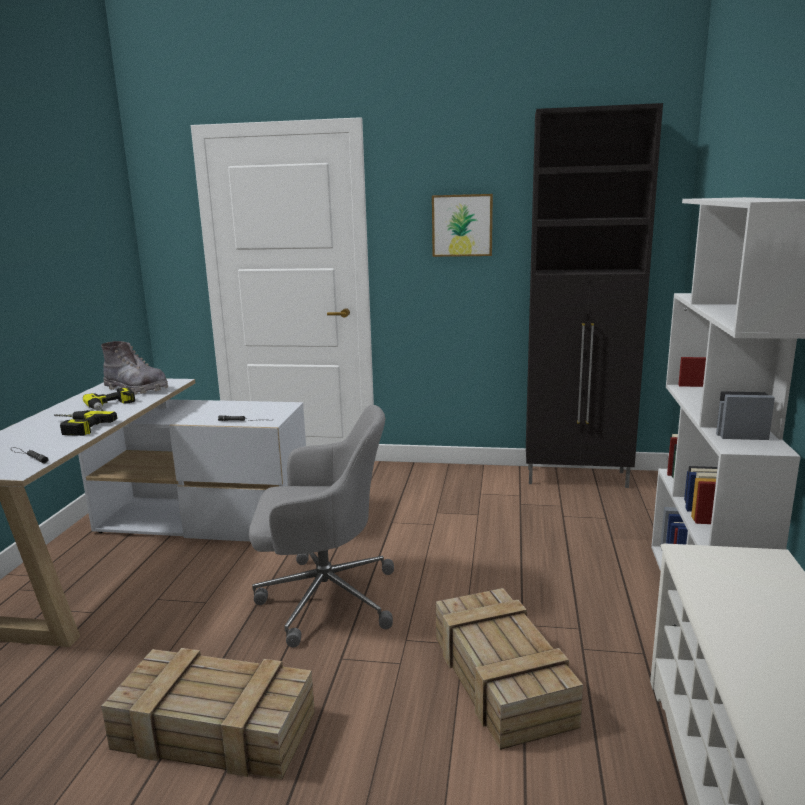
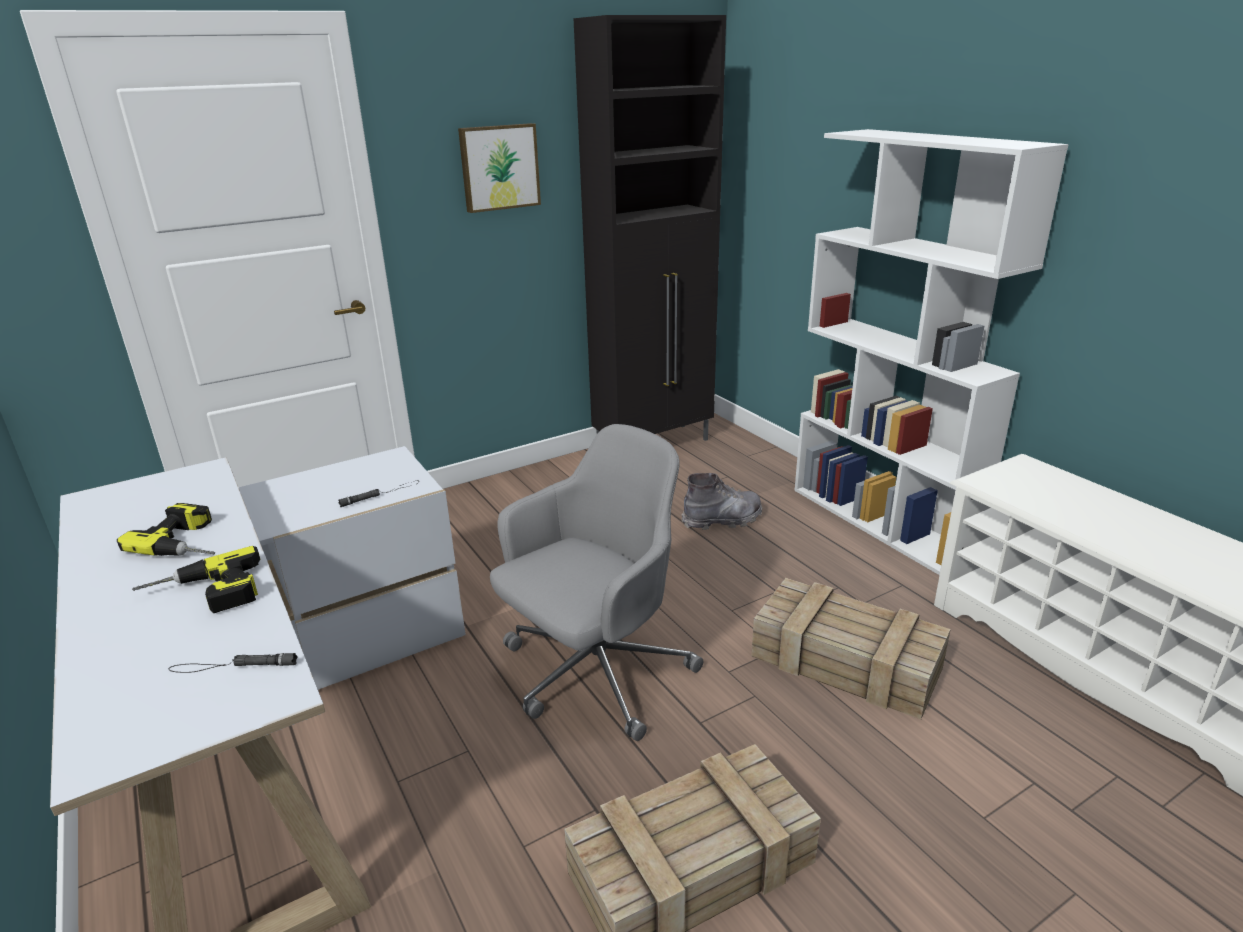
camera: 40 degrees left, 10 degrees up
grey boot [101,341,168,395] -> grey boot moved to [682,473,763,530]

